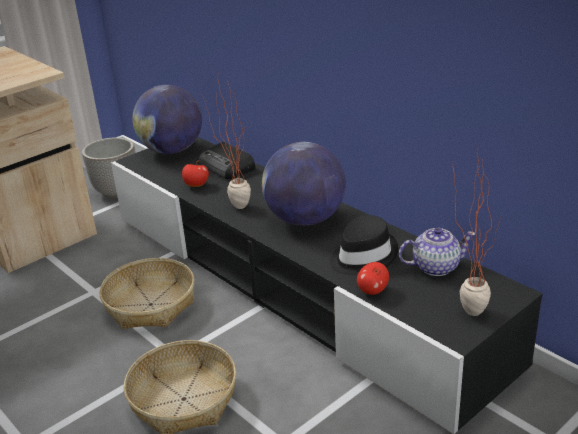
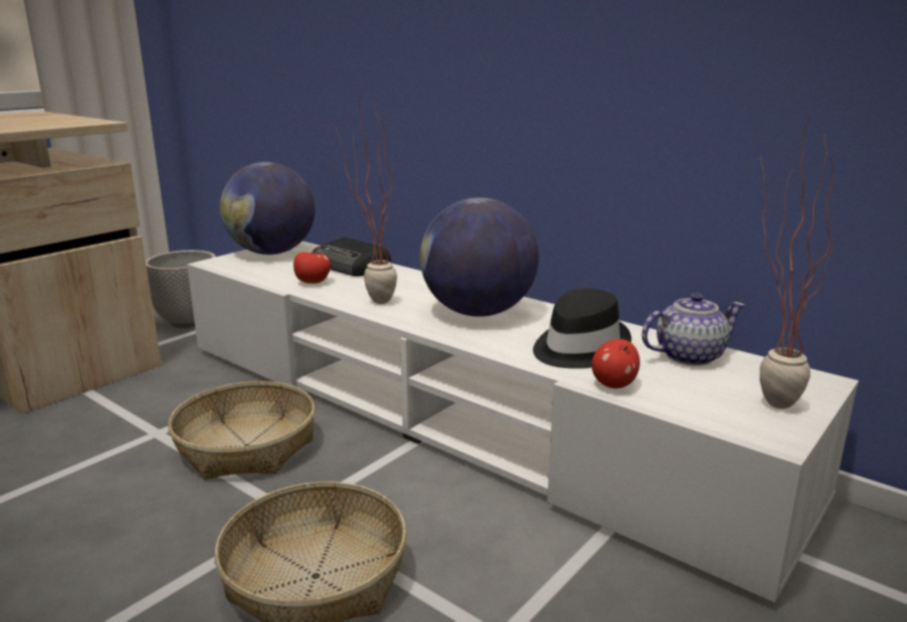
camera: 10 degrees left, 10 degrees down
black tv stand [111,137,543,434] -> white tv stand [187,241,859,603]

